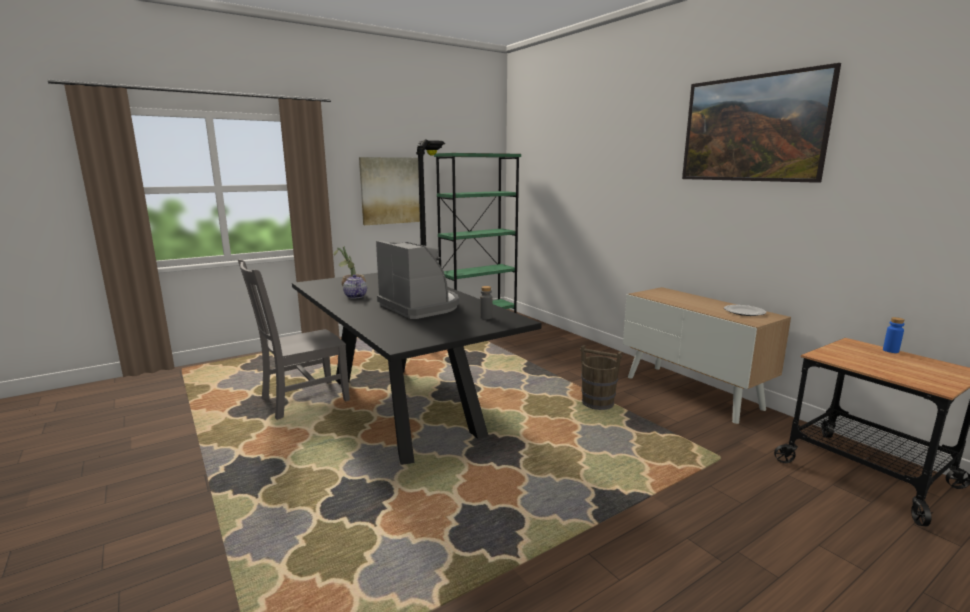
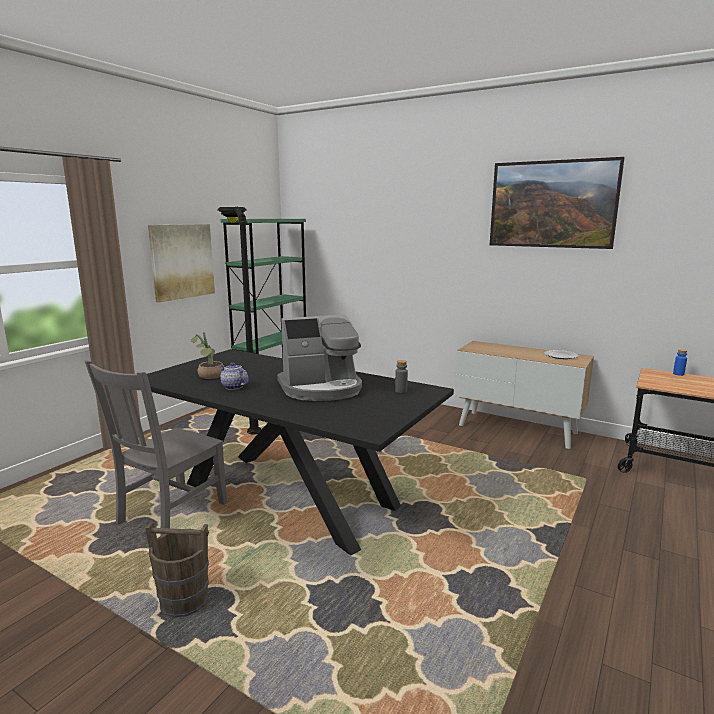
camera: 25 degrees left, 0 degrees up
coffee machine [376,241,459,319] -> coffee machine turned 135 degrees clockwise [277,314,362,401]
brown bucket [580,345,622,410] -> brown bucket moved to [145,522,209,618]

